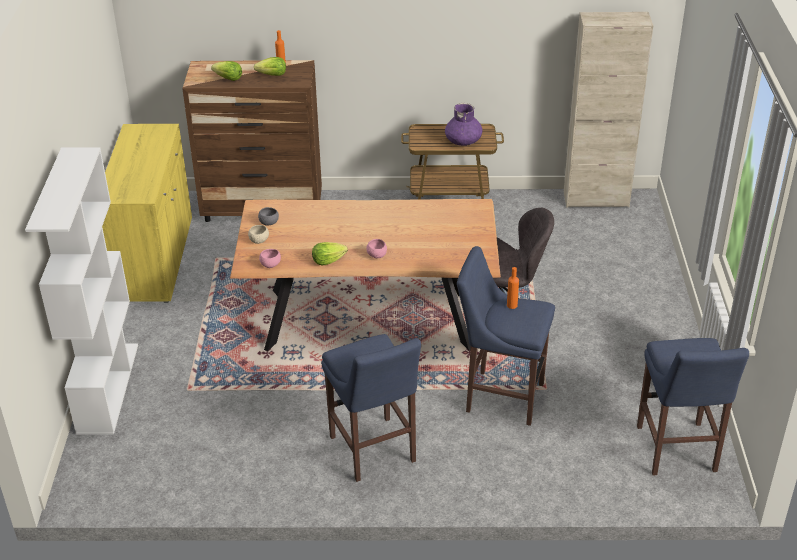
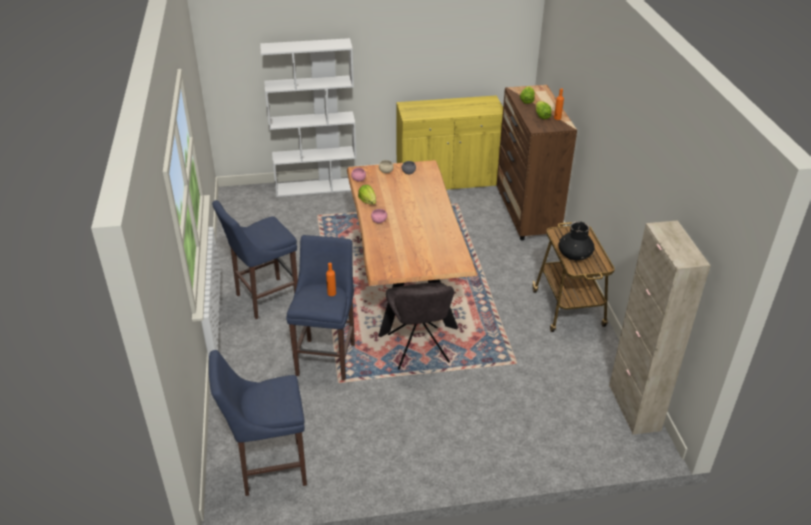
camera: 80 degrees right, 0 degrees up
purple vase [445,103,483,146] -> black vase [558,221,595,261]

